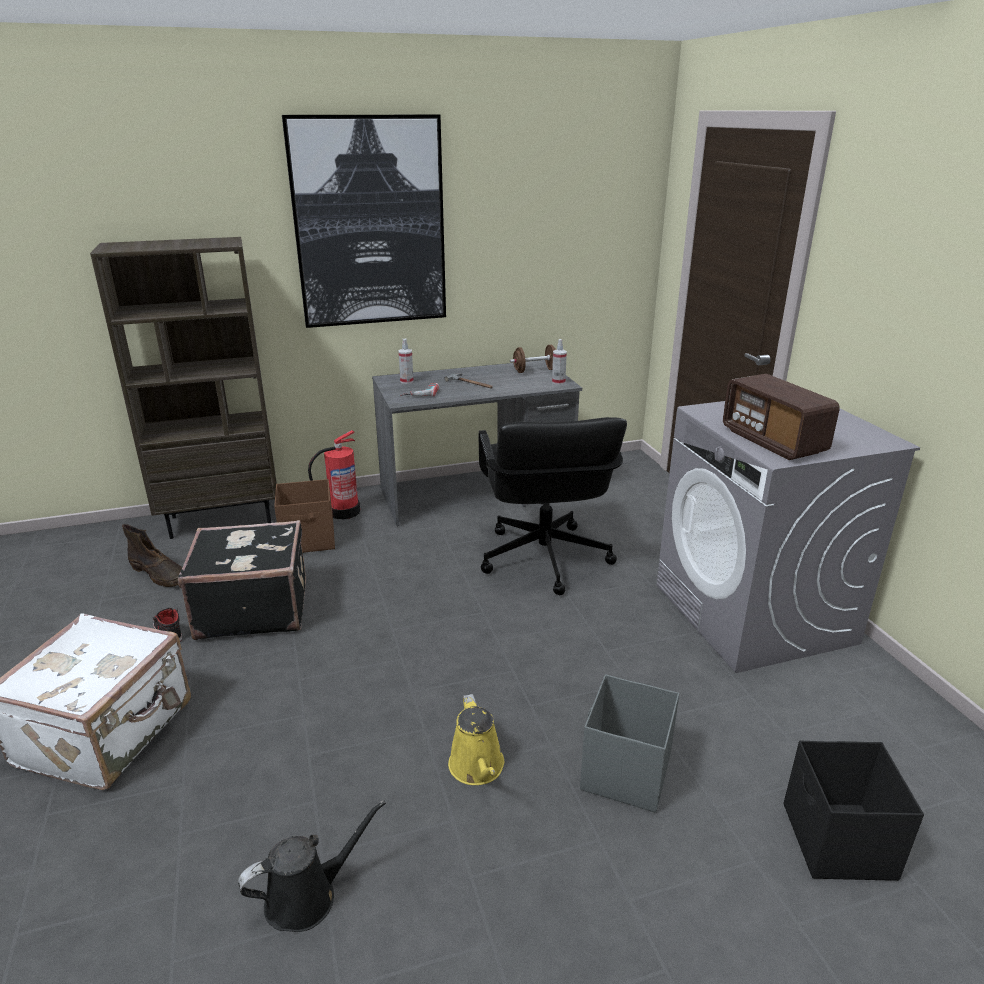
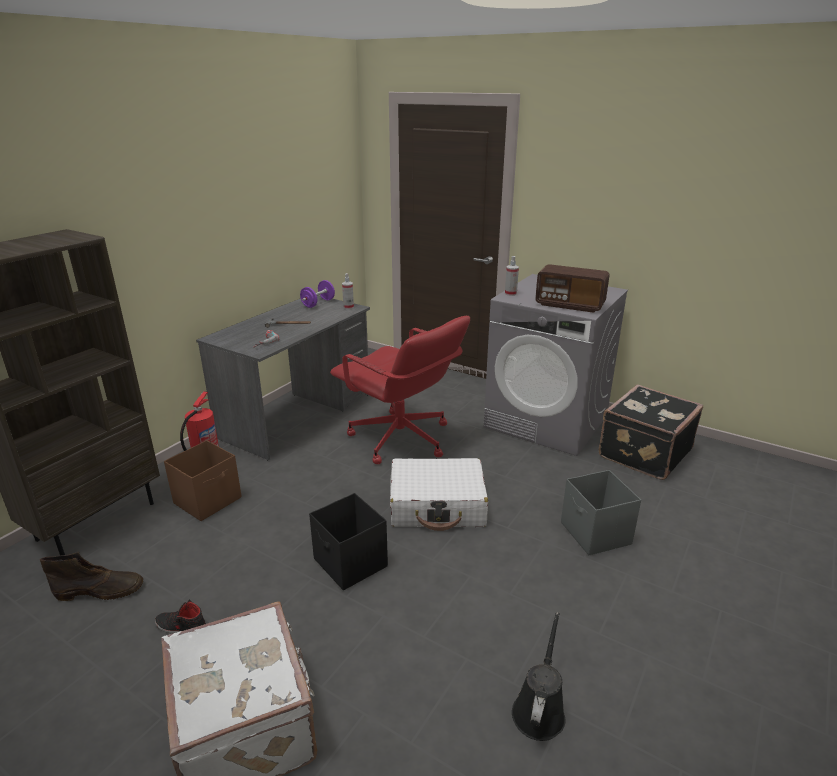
camera: 40 degrees left, 0 degrees up
black suitcase [178,520,306,640] -> black suitcase moved to [599,384,703,480]
picture [282,115,446,328] -> none
spray bottle [398,338,414,384] -> spray bottle moved to [505,256,519,296]
yellow watering can [448,694,504,785] -> none
black office chair [479,417,627,595] -> red office chair [330,316,470,464]
brown dumbbell [510,345,556,373] -> purple dumbbell [300,280,335,308]
black storage box [784,741,924,881] -> black storage box moved to [309,493,388,590]
none -> white suitcase [390,458,488,531]

